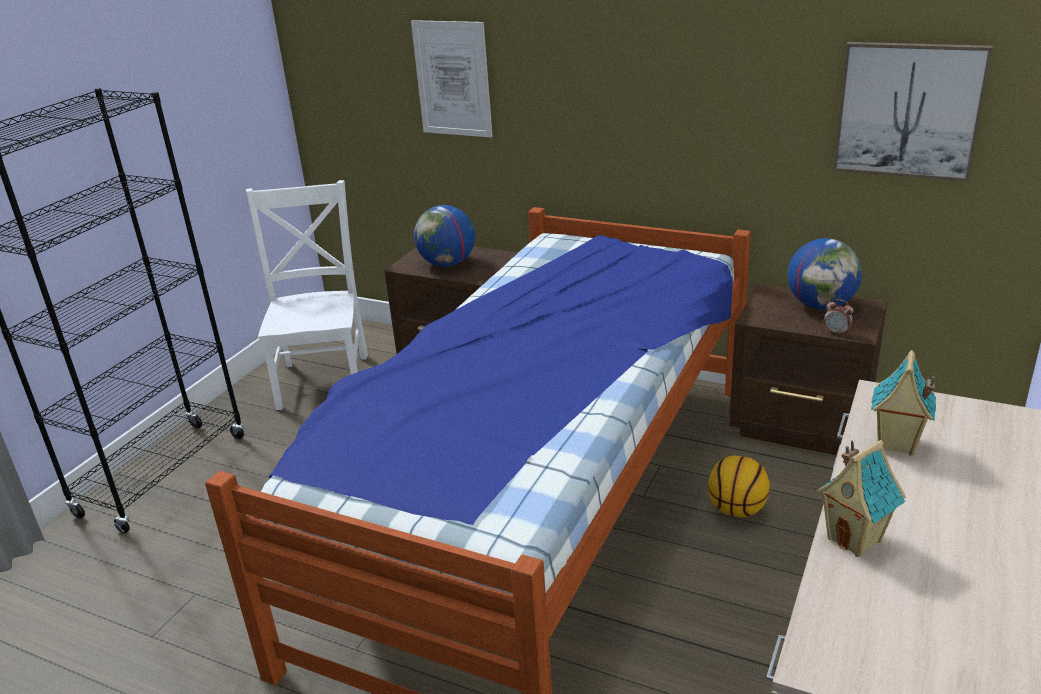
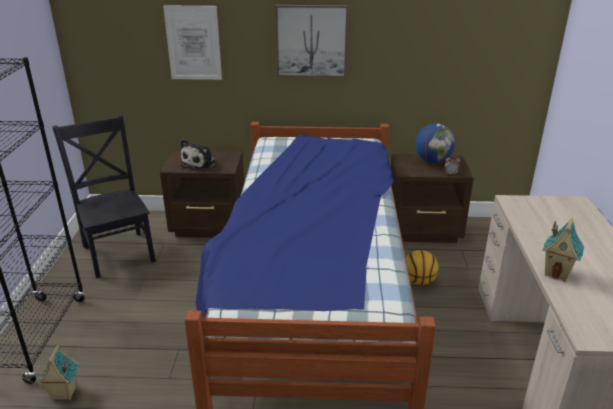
camera: 25 degrees left, 0 degrees up
white chair [246,180,368,410] -> black chair [52,115,156,278]
globe [414,205,475,267] -> plush toy [180,139,216,170]
picture [833,42,993,182] -> picture moved to [276,5,348,78]
toy house [871,350,936,456] -> toy house moved to [38,345,79,401]

